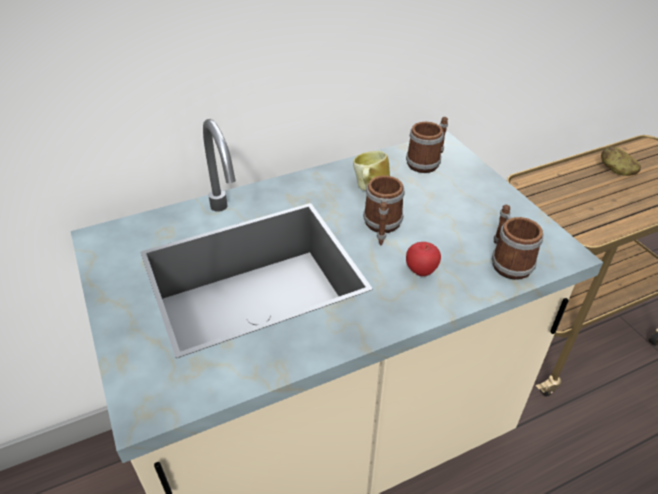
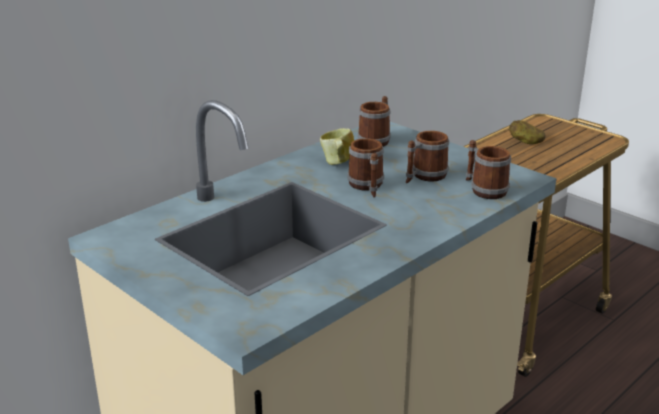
camera: 20 degrees left, 15 degrees down
apple [406,242,441,276] -> none
none -> mug [406,131,449,183]

